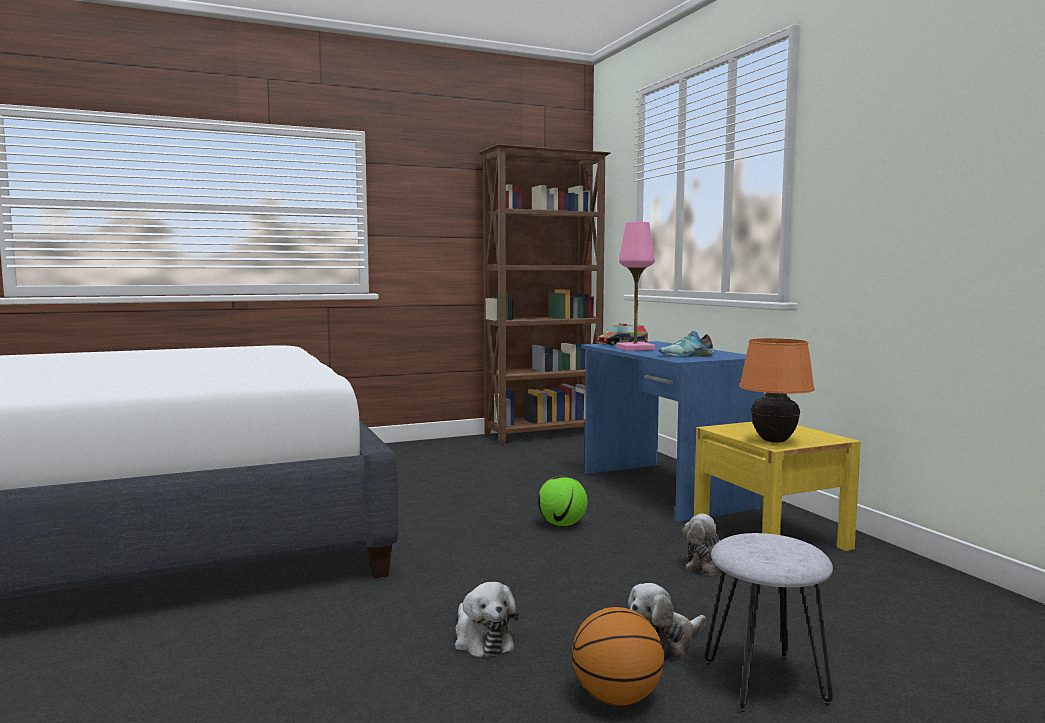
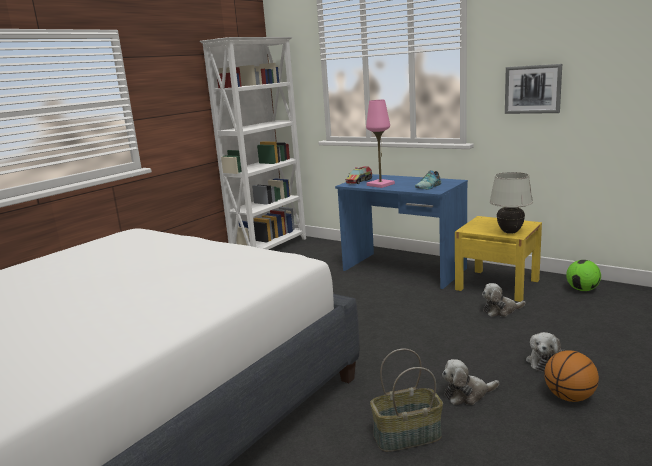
camera: 30 degrees left, 10 degrees up
plush toy [455,582,519,658] -> plush toy turned 135 degrees clockwise [442,359,499,405]
brown bookcase [479,144,611,444] -> white bookcase [200,37,306,250]
football [538,476,588,526] -> football moved to [566,260,601,291]
grey stool [705,533,833,714] -> none
orange table lamp [739,338,815,443] -> white table lamp [489,172,533,234]
none -> basket [370,348,443,452]
none -> picture [505,64,562,114]

